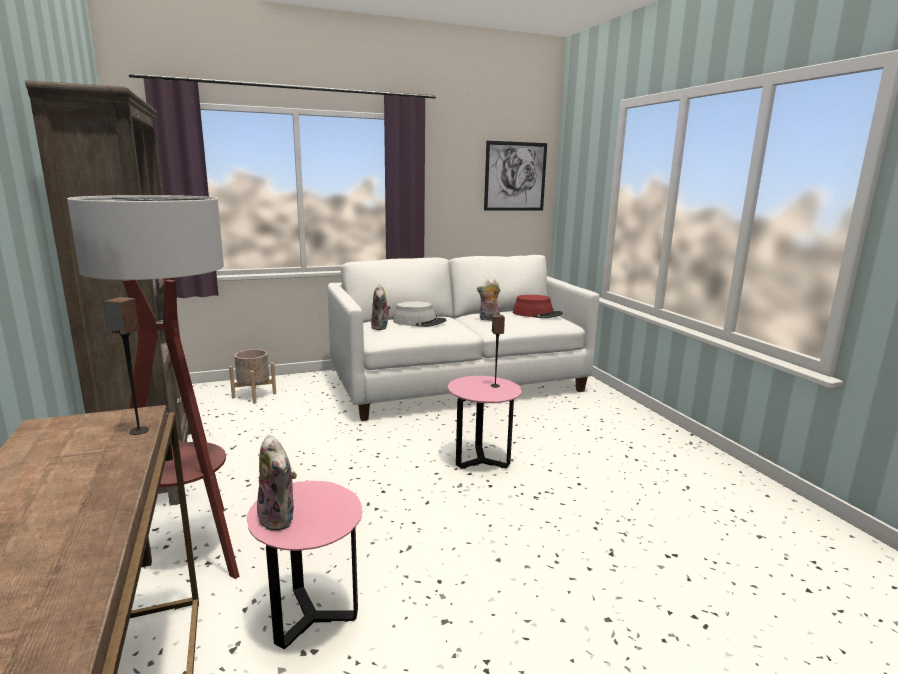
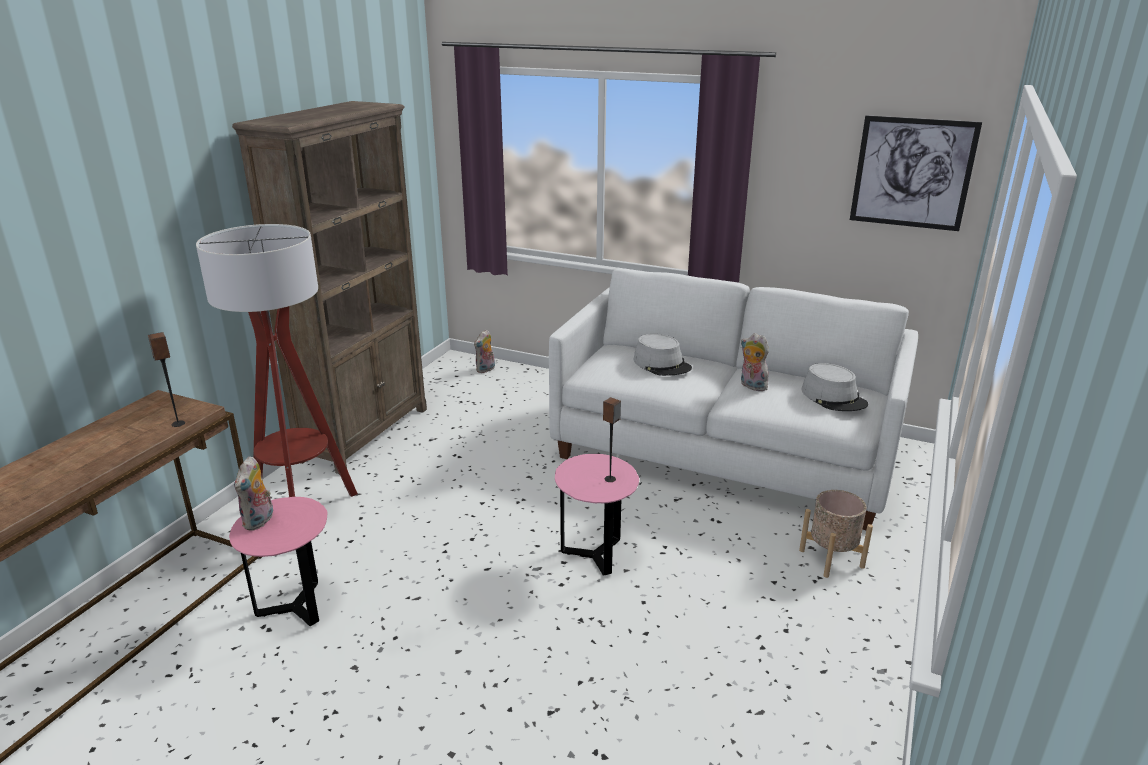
camera: 45 degrees right, 10 degrees up
beige planter [229,349,276,404] -> beige planter moved to [799,490,873,578]
plush toy [371,284,391,330] -> plush toy moved to [474,330,495,373]
red hat [513,295,563,318] -> grey hat [801,363,868,411]

